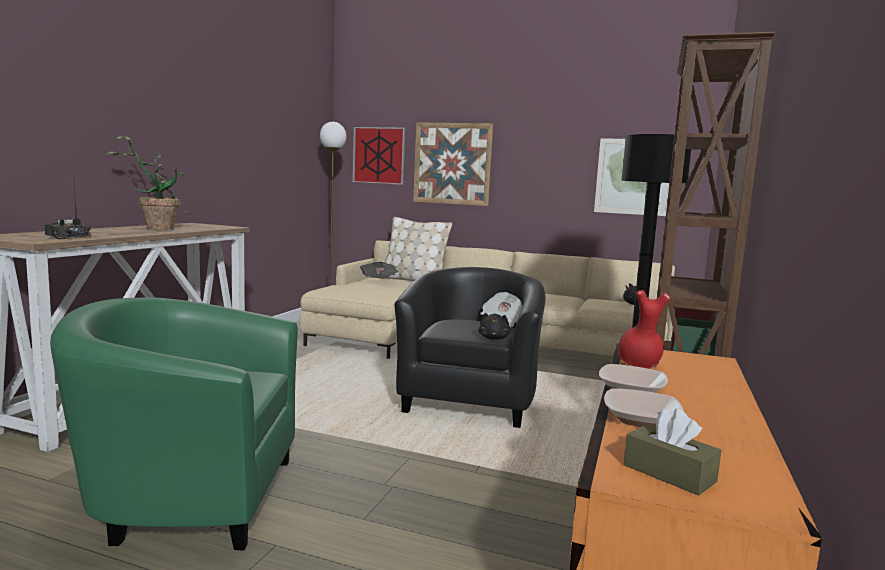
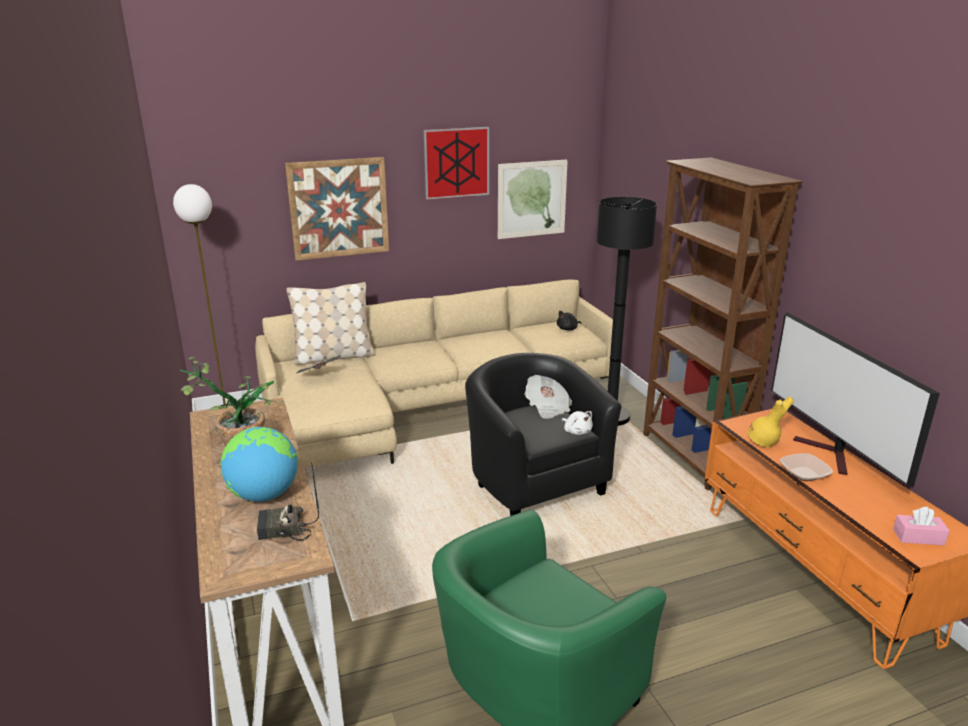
camera: 40 degrees left, 15 degrees up
picture [353,127,405,185] -> picture moved to [424,127,489,200]
black plush toy [478,313,511,340] -> white plush toy [562,411,593,435]
bowl [604,389,684,427] -> none
red vase [618,290,670,369] -> yellow vase [748,396,794,447]
brown tissue box [624,408,722,496] -> pink tissue box [893,507,950,545]
none -> globe [220,427,298,502]
none -> television [771,312,940,488]

